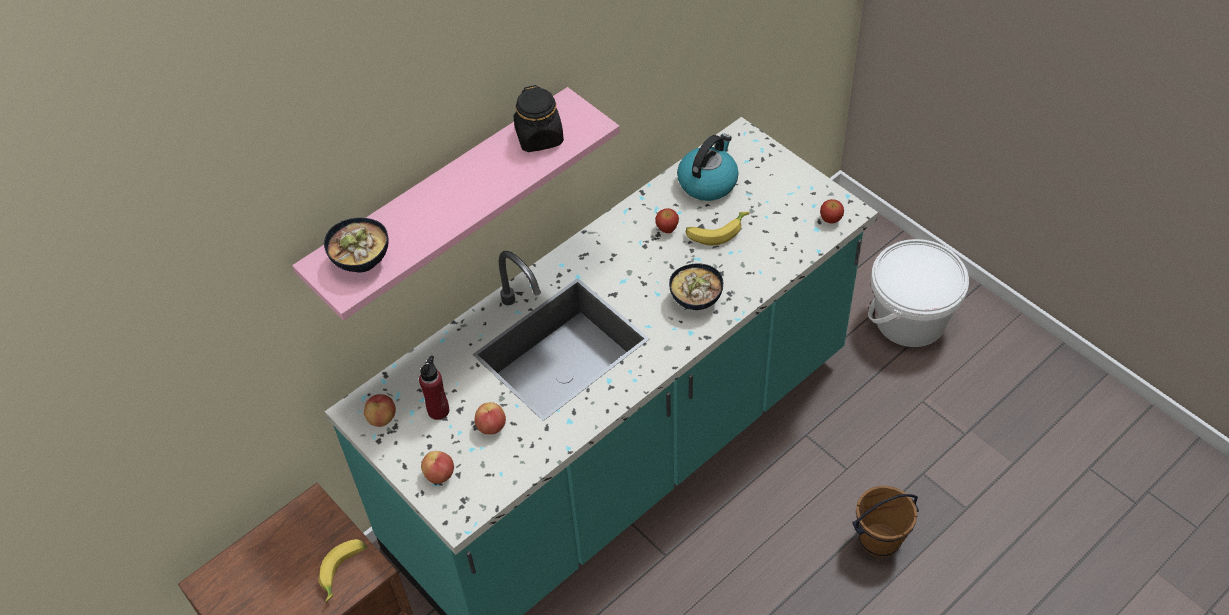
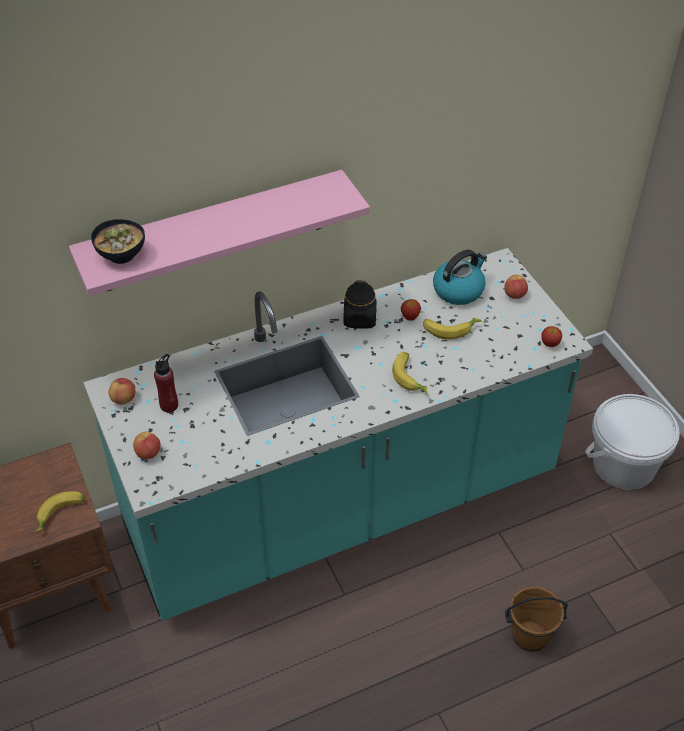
camera: 15 degrees right, 5 degrees down
apple [475,402,506,435] -> apple moved to [504,275,528,299]
black jar [514,85,564,152] -> black jar moved to [344,280,376,329]
bowl [669,263,723,310] -> banana [392,352,427,394]

